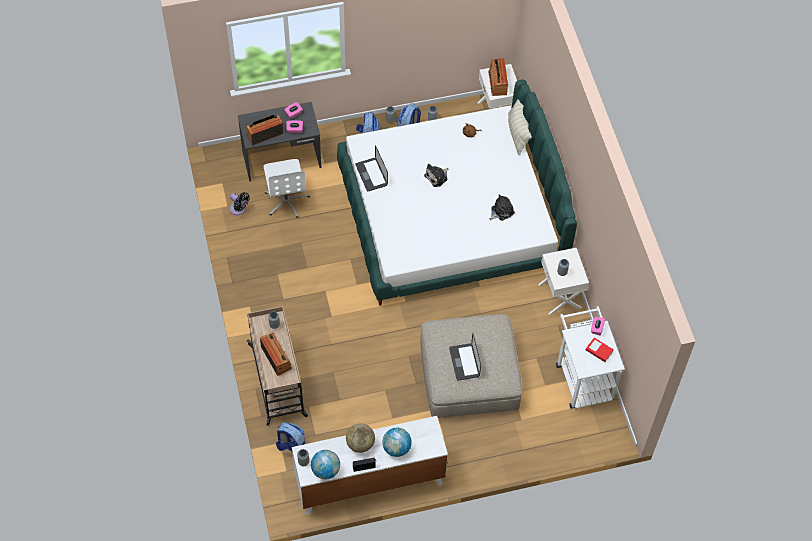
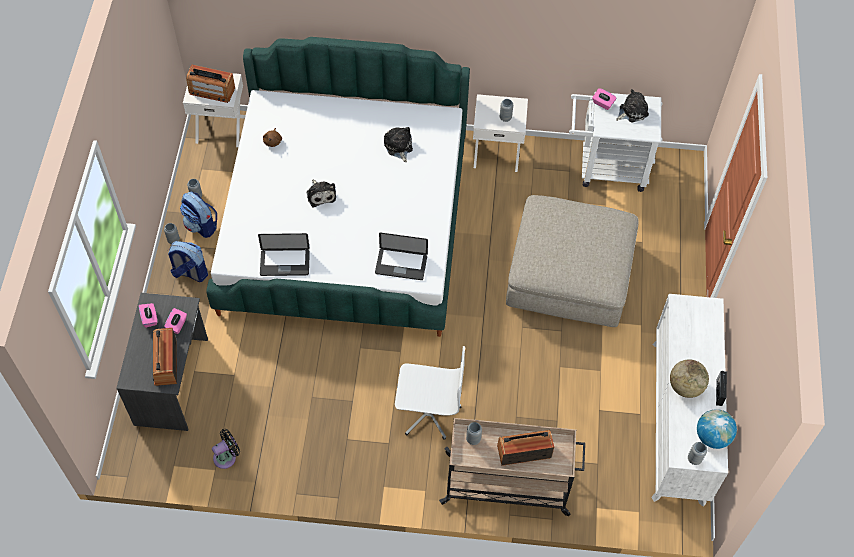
camera: 70 degrees left, 0 degrees up
white office chair [264,159,310,218] -> white office chair moved to [395,346,465,440]
backpack [276,422,305,451] -> none
globe [382,428,412,457] -> none
laptop [449,333,481,381] -> laptop moved to [375,233,428,280]
pillow [508,99,532,155] -> none
book [586,338,614,362] -> plush toy [616,89,649,122]

